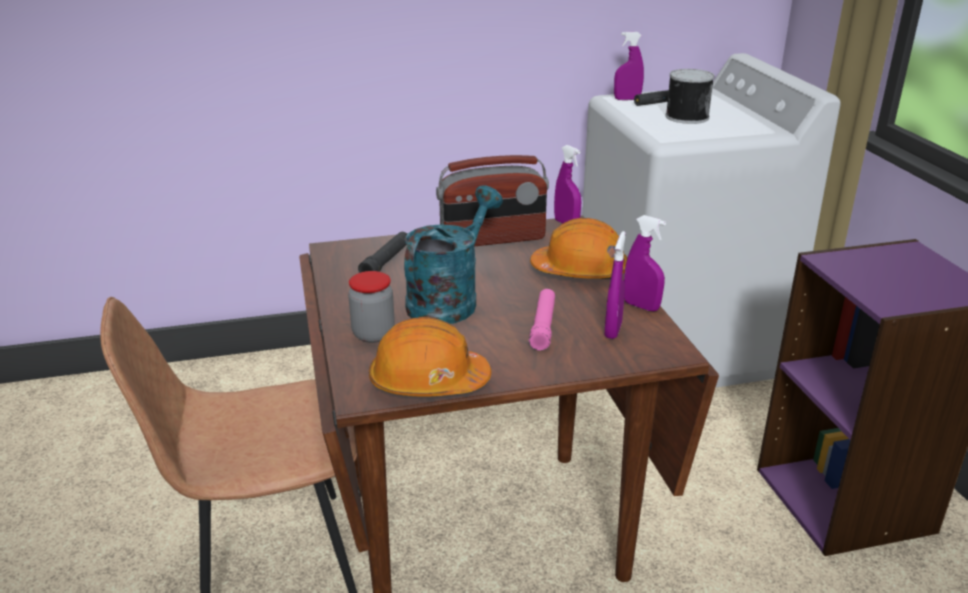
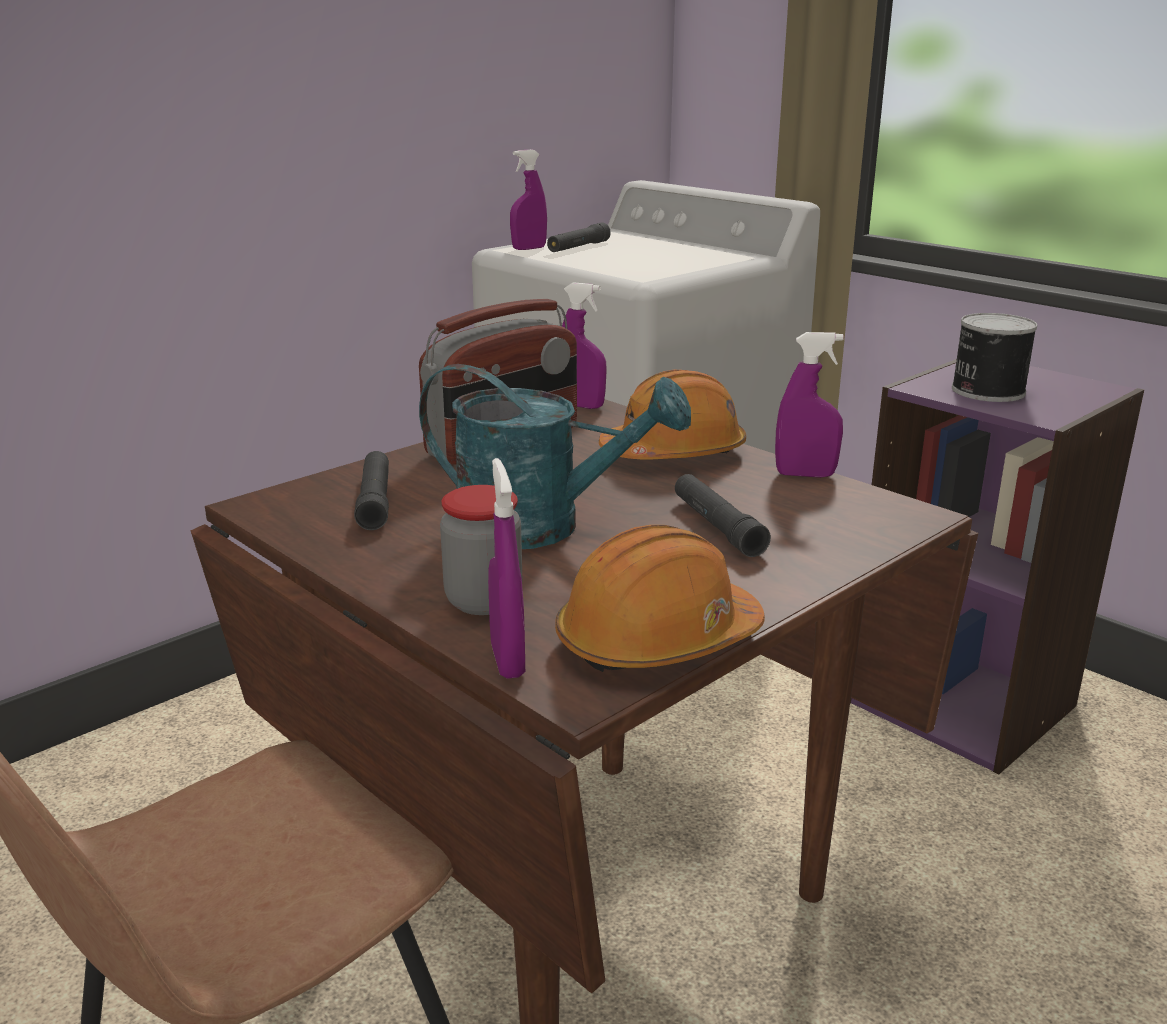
camera: 30 degrees left, 5 degrees down
turquoise watering can [404,185,503,324] -> turquoise watering can turned 105 degrees clockwise [419,364,691,549]
pink flashlight [529,289,555,351] -> black flashlight [675,474,771,557]
purple spray bottle [605,231,625,339] -> purple spray bottle moved to [488,458,525,679]
can [666,69,714,124] -> can moved to [952,313,1037,402]

